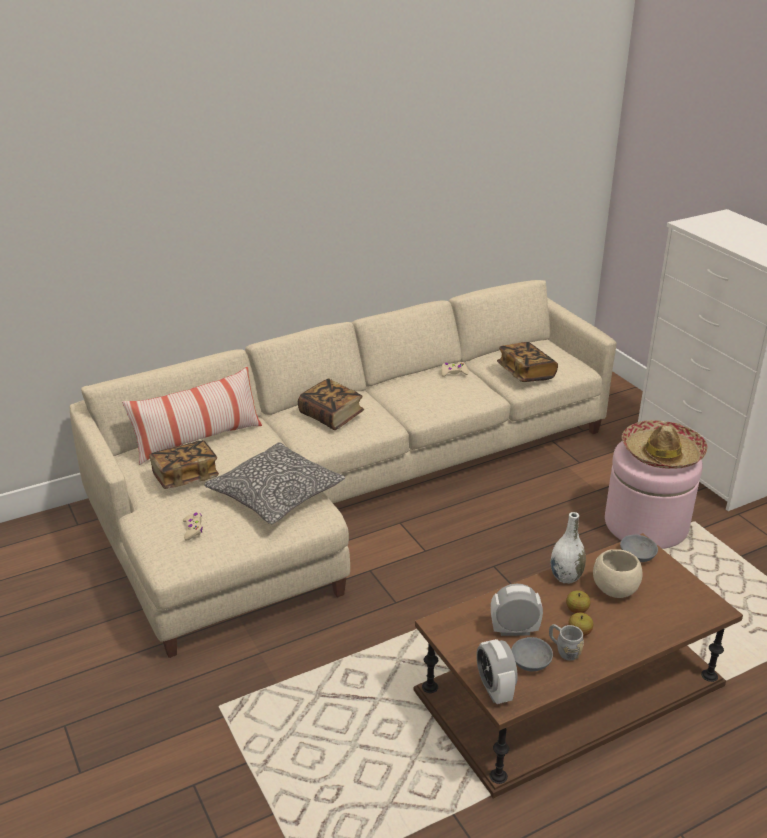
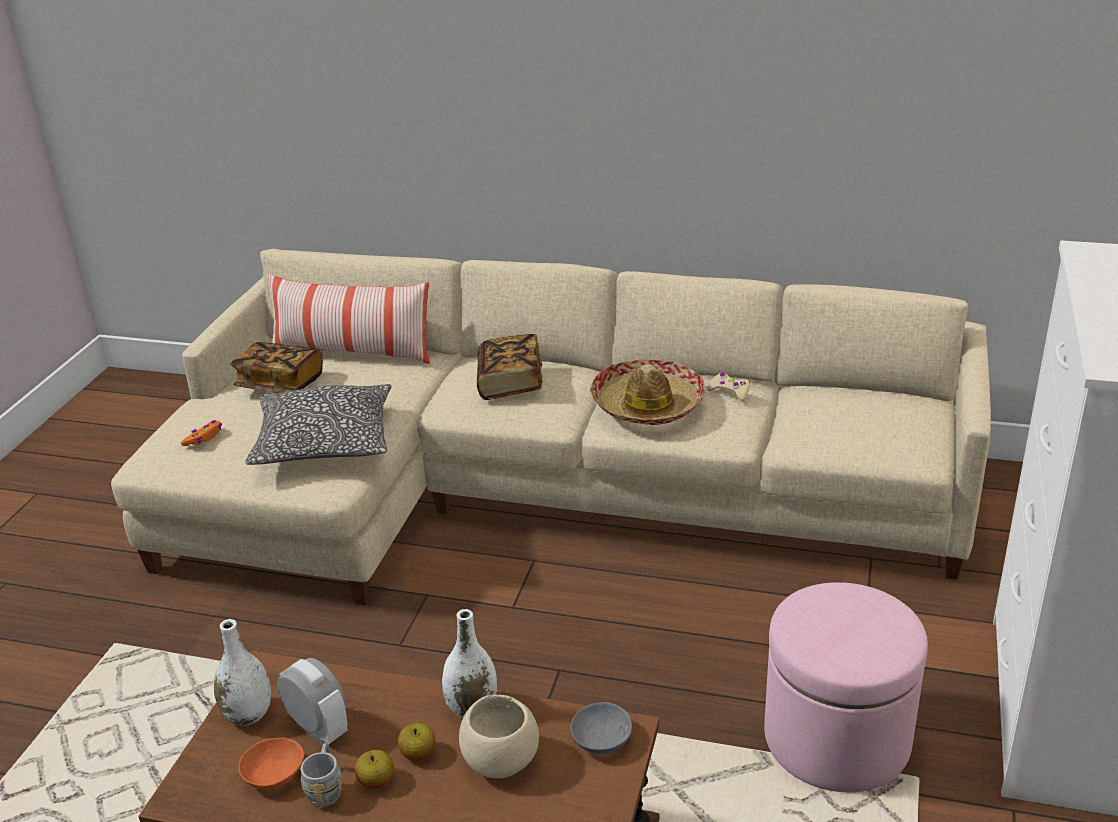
camera: 45 degrees right, 0 degrees up
beige game controller [183,513,203,541] -> orange game controller [181,420,222,446]
alarm clock [476,639,518,704] -> none
book [497,342,558,382] -> none
grey bowl [511,637,553,671] -> orange bowl [238,737,304,790]
hat [622,420,708,469] -> hat moved to [590,360,705,425]
none -> white vase [214,619,271,725]

